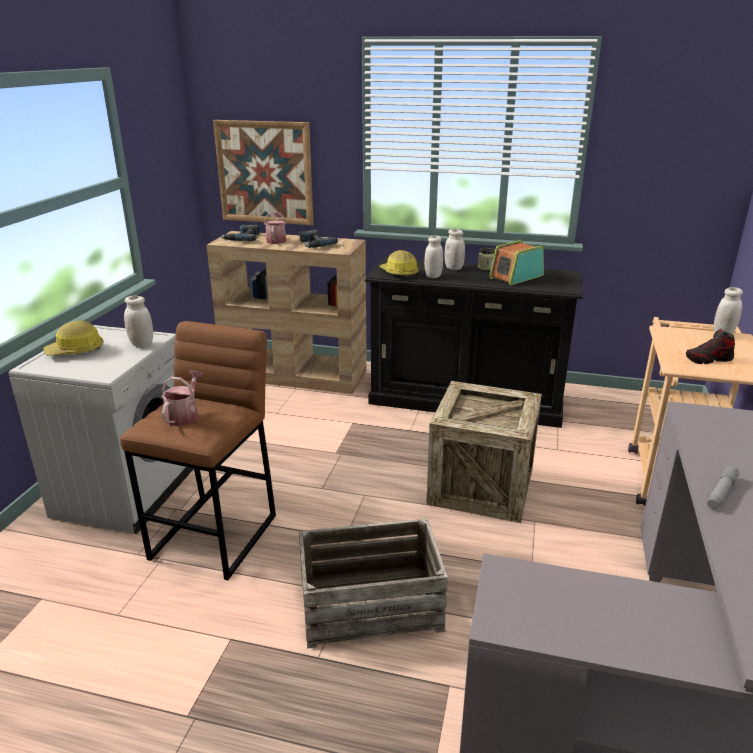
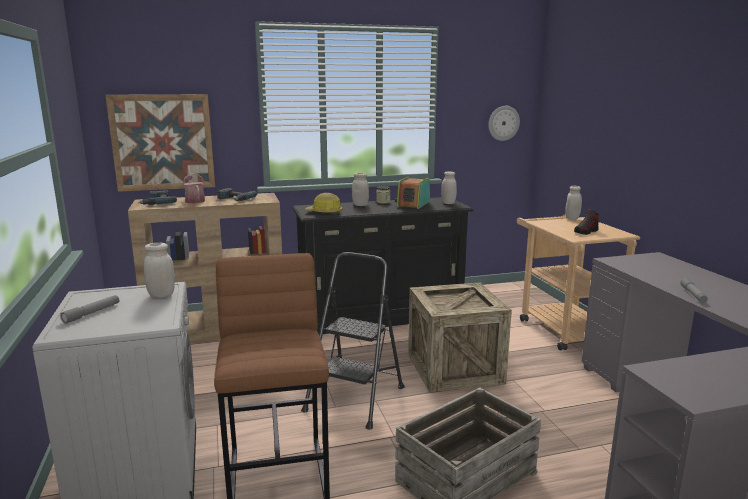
camera: 30 degrees left, 10 degrees down
hard hat [43,321,104,356] -> grey flashlight [60,295,119,324]
watering can [162,371,202,426] -> none
white jar [424,236,443,278] -> white jar moved to [441,171,457,204]
none -> black step ladder [301,252,405,430]
none -> wall clock [488,106,520,141]

